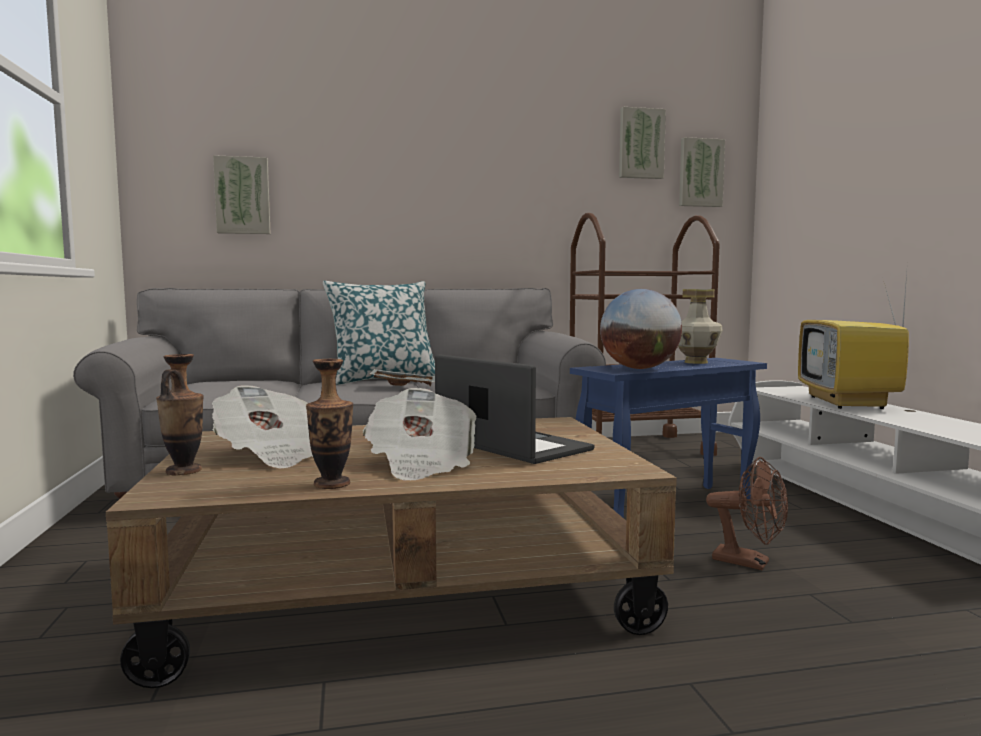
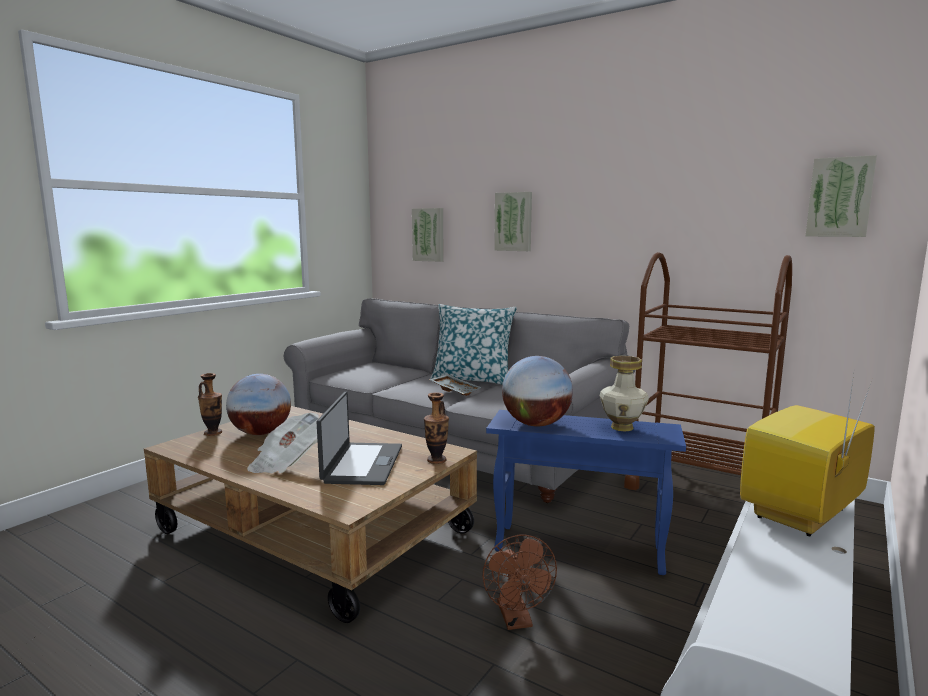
camera: 45 degrees right, 5 degrees up
newspaper [212,385,313,469] -> globe [226,374,291,435]
vase [306,359,353,489] -> vase moved to [424,392,449,464]
picture [619,107,666,179] -> picture moved to [494,192,532,251]

